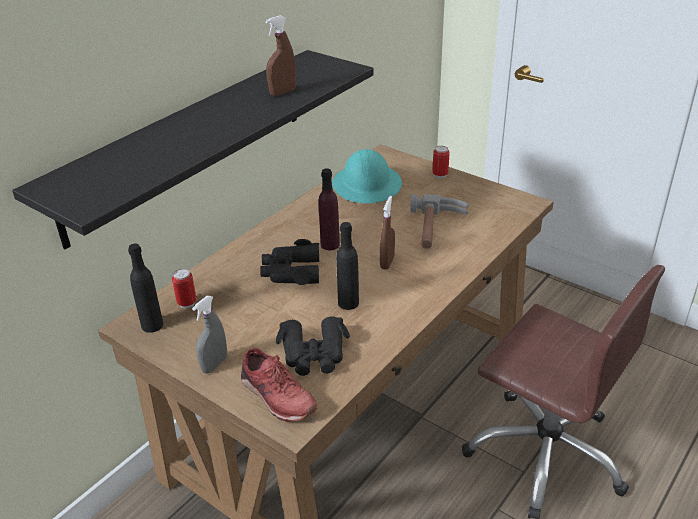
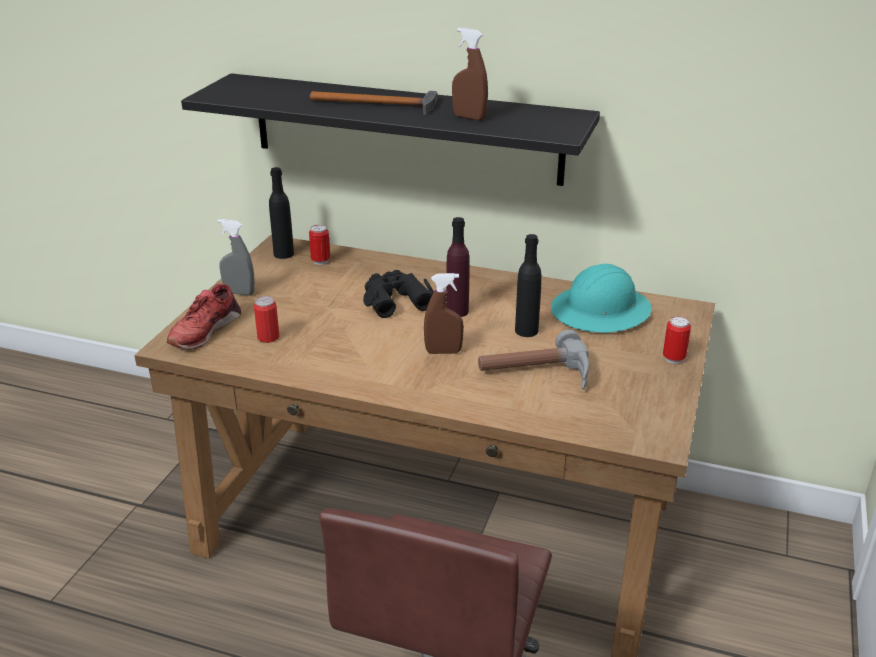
camera: 70 degrees right, 5 degrees down
black binoculars [276,317,350,376] -> can [254,296,280,343]
black bottle [336,222,359,310] -> black bottle moved to [515,234,542,337]
none -> hammer [310,91,437,115]

